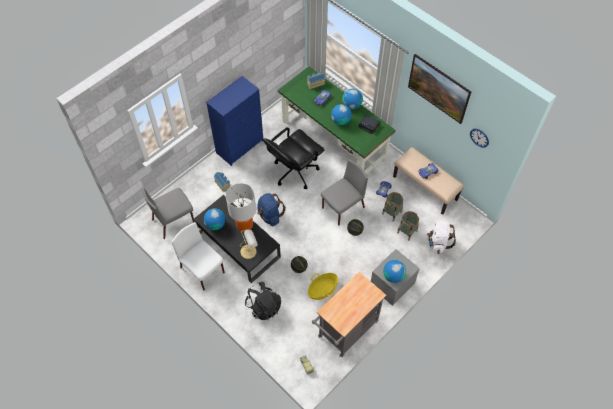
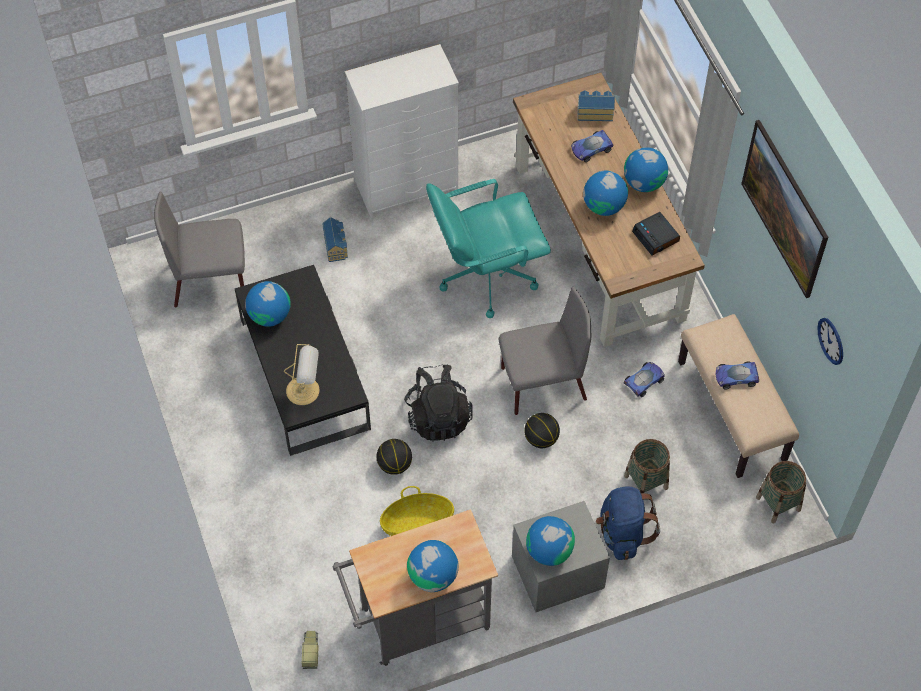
camera: 25 degrees right, 0 degrees up
white chair [171,222,225,291] -> none
blue dresser [206,76,263,166] -> white dresser [345,44,459,218]
table lamp [226,183,256,232] -> none
black backpack [245,282,281,320] -> black backpack moved to [404,364,473,442]
blue backpack [257,193,286,226] -> blue backpack moved to [596,486,660,560]
black office chair [263,127,324,189] -> turquoise office chair [426,179,551,318]
green desk [278,66,395,174] -> brown desk [513,73,705,347]
basket [382,192,403,222] -> basket moved to [756,461,806,523]
white backpack [427,220,456,254] -> none
none -> globe [407,540,459,592]

